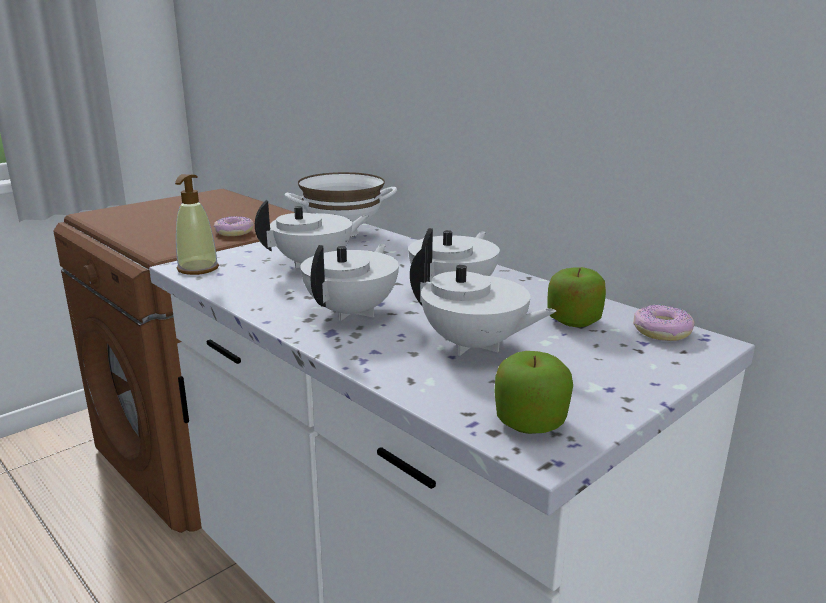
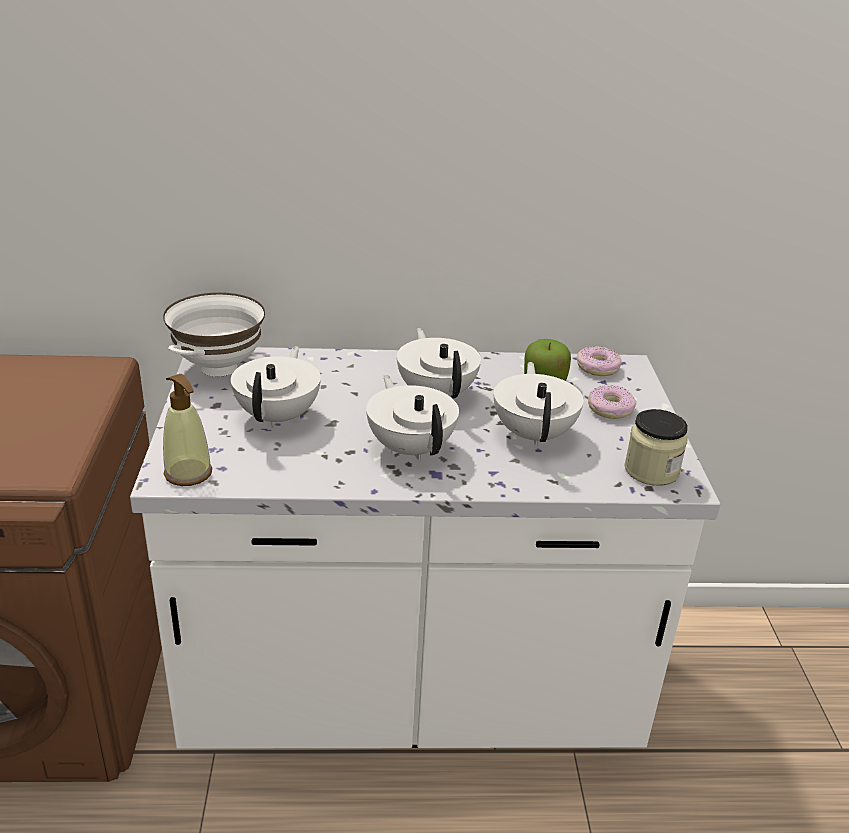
camera: 50 degrees left, 10 degrees up
donut [214,216,253,236] -> donut moved to [588,385,636,419]
white teapot [410,246,556,356] -> white teapot turned 75 degrees counterclockwise [494,362,584,447]
apple [494,351,573,434] -> jar [624,409,688,486]

